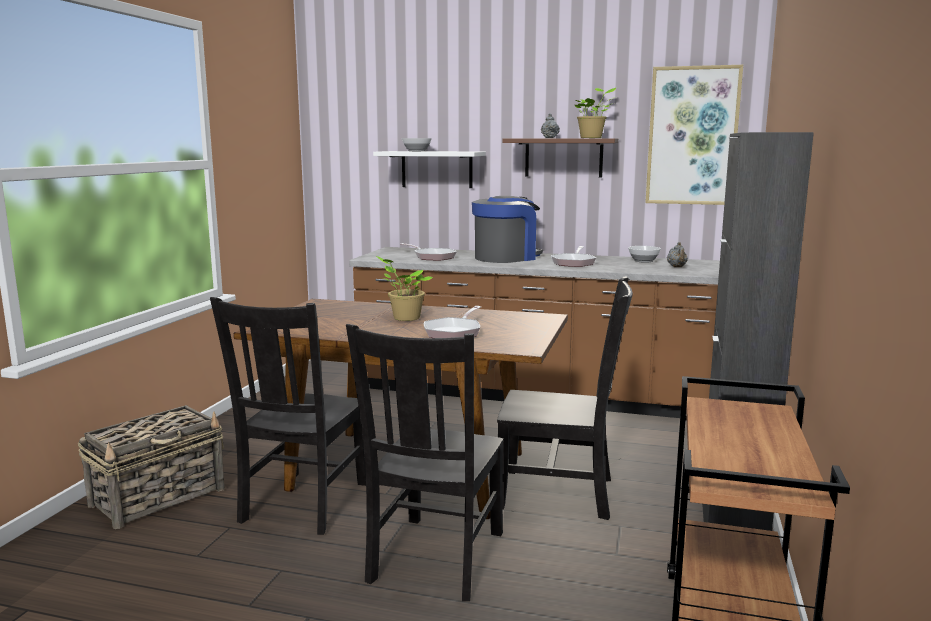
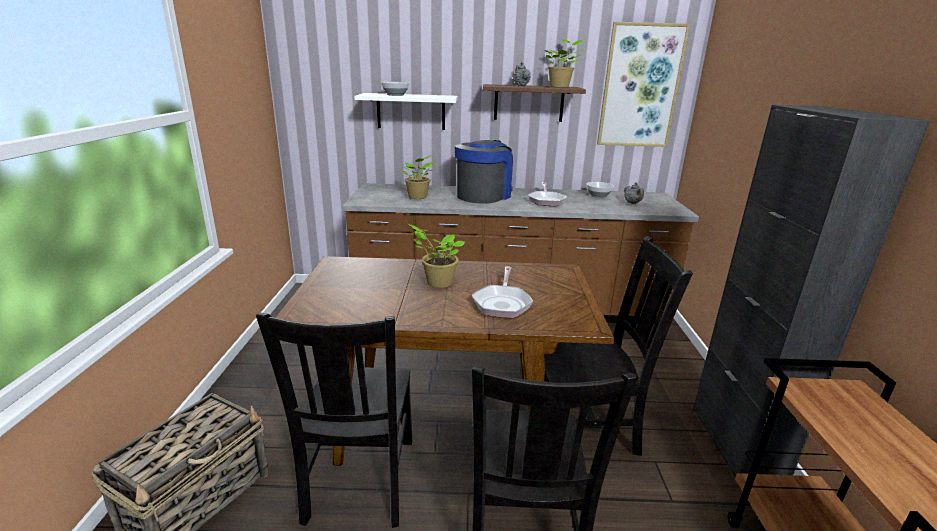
camera: 15 degrees left, 10 degrees up
frying pan [401,243,457,261] -> potted plant [400,155,436,199]

